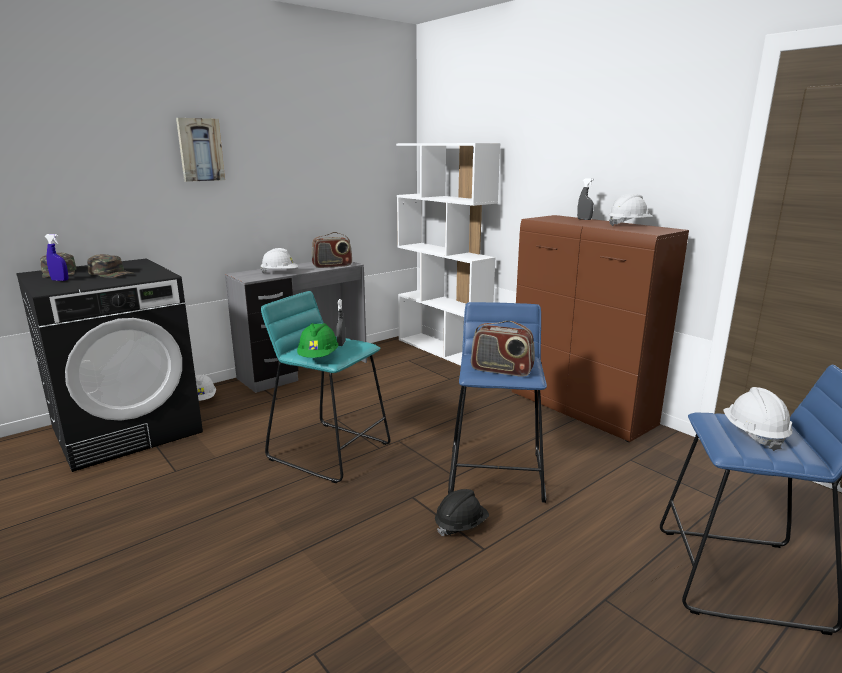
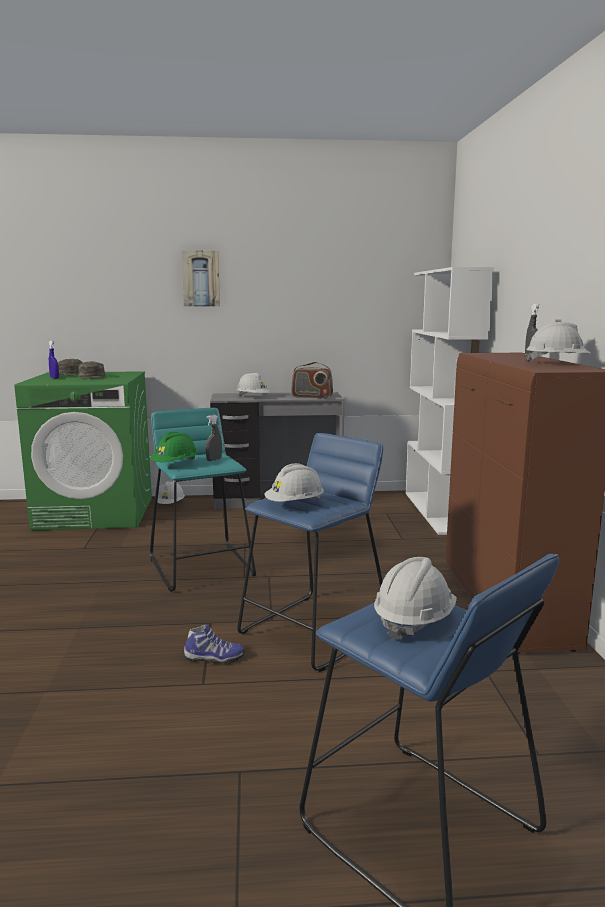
camera: 35 degrees right, 5 degrees down
black washing machine [16,258,203,472] -> green washing machine [14,371,152,530]
black hard hat [435,489,489,537] -> shoe [183,624,245,664]
radio [471,321,535,377] -> white hard hat [265,463,324,502]

